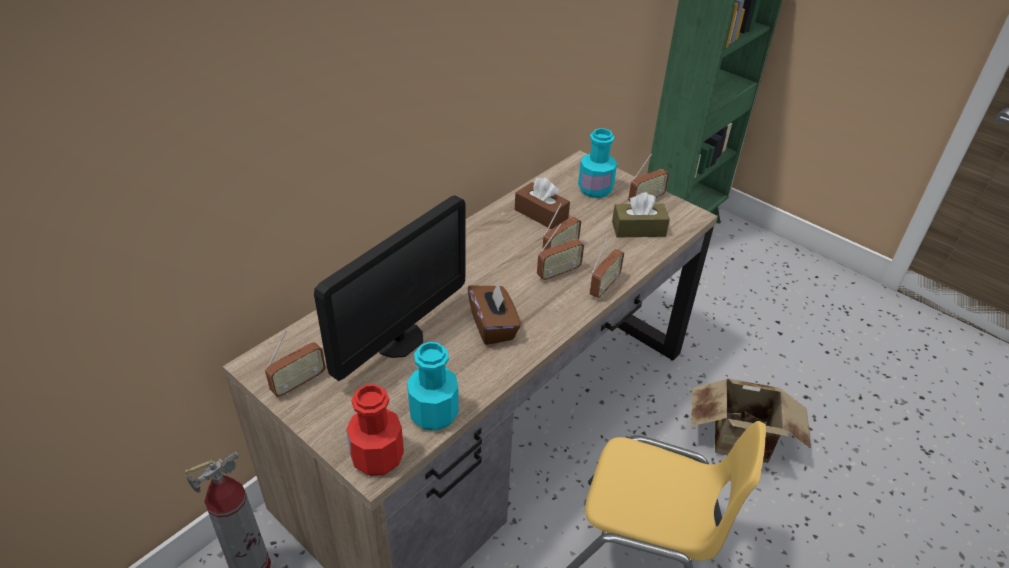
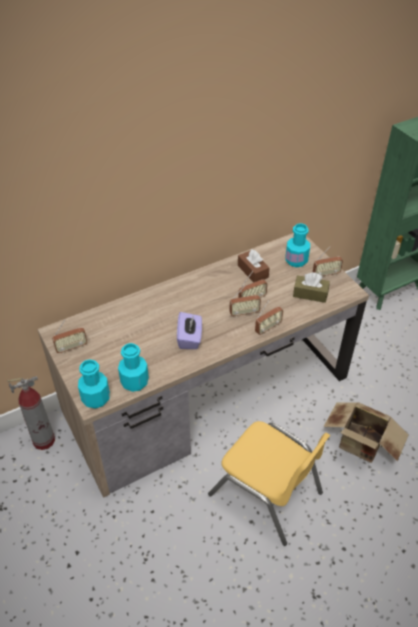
camera: 20 degrees right, 5 degrees up
monitor [314,195,466,381] -> none
red bottle [346,384,404,476] -> turquoise bottle [78,359,110,409]
brown tissue box [468,283,521,345] -> purple tissue box [177,312,202,349]

